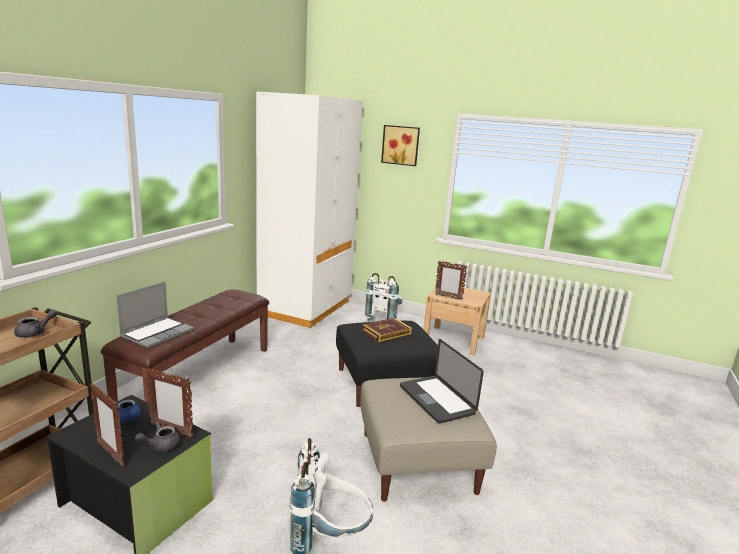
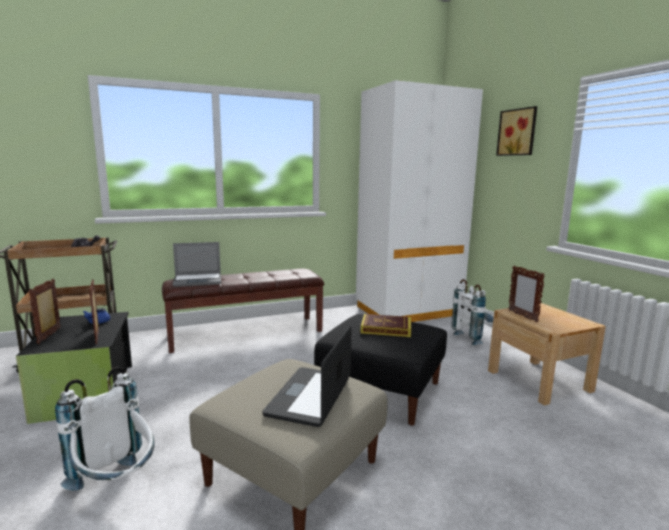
camera: 45 degrees right, 5 degrees down
grey teapot [135,422,181,452] -> none

